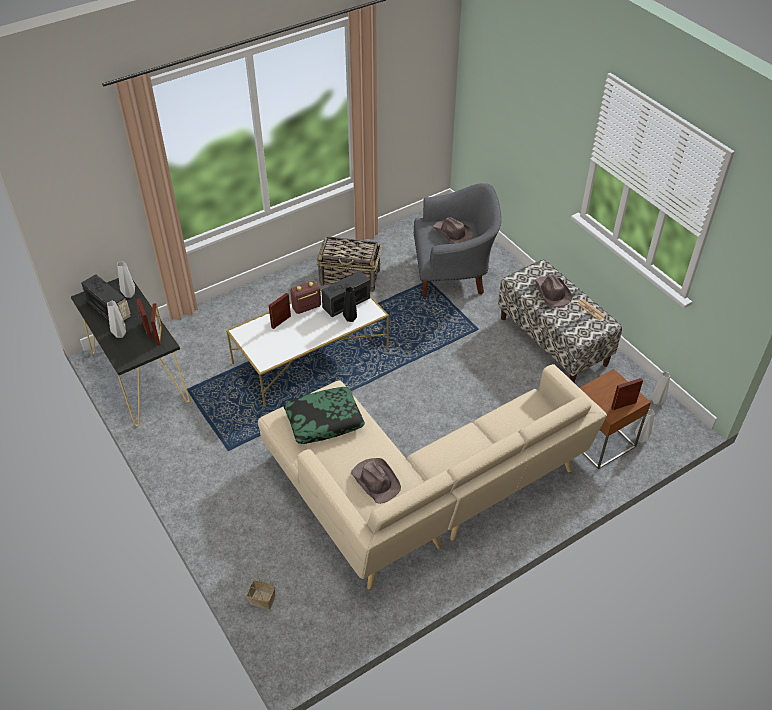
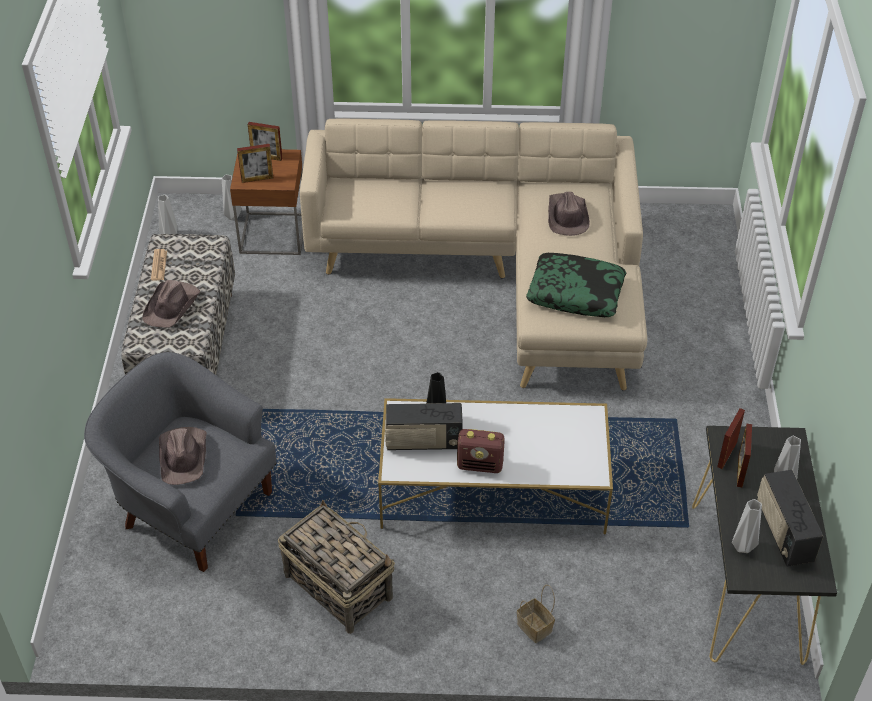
camera: 145 degrees left, 0 degrees up
basket [247,568,275,610] -> basket moved to [517,585,555,643]
picture frame [269,293,291,329] -> picture frame moved to [237,144,273,183]

